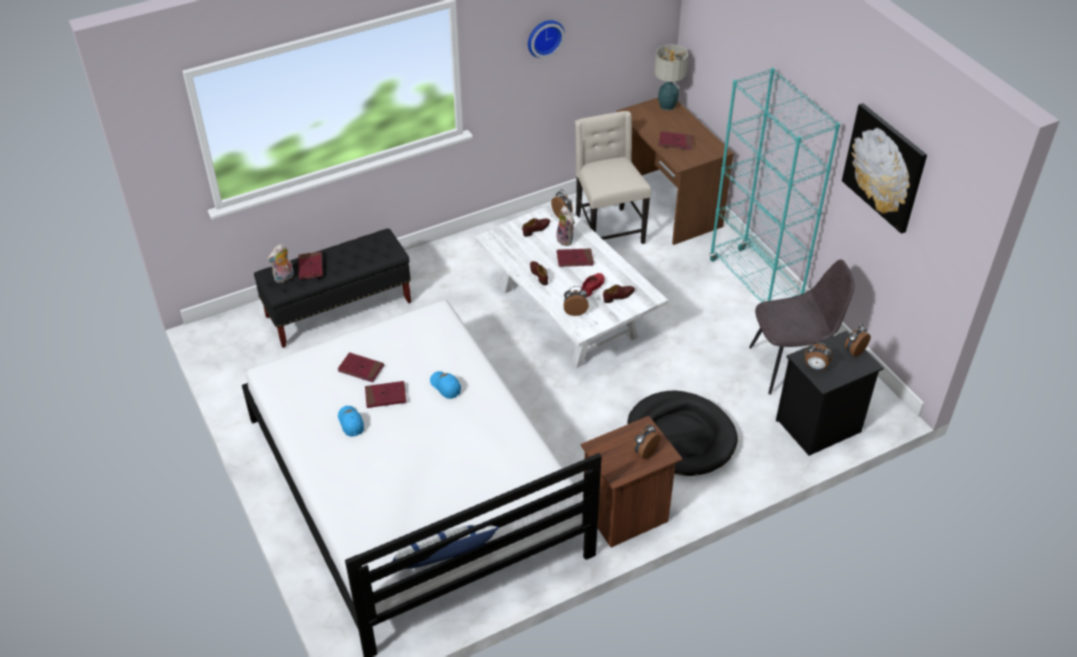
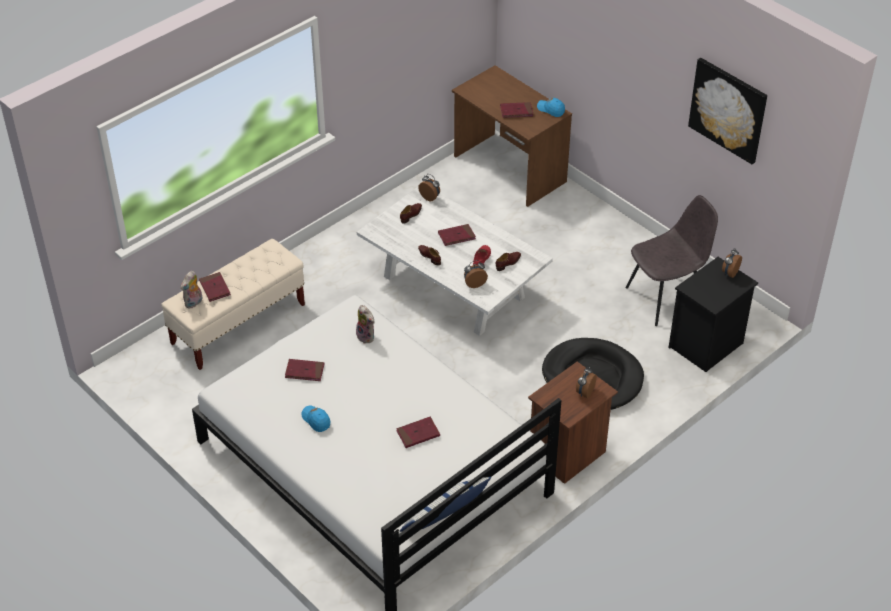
camera: 15 degrees left, 0 degrees up
black bench [254,228,411,348] -> beige bench [161,239,305,370]
red book [365,381,407,408] -> red book moved to [396,417,440,448]
blue cap [430,371,461,399] -> blue cap moved to [537,98,565,117]
wall clock [528,20,565,58] -> none
plush toy [556,206,575,246] -> plush toy moved to [356,305,374,344]
beige chair [575,111,651,244] -> none
table lamp [654,44,689,110] -> none
turquoise bookcase [709,68,840,302] -> none
alarm clock [805,343,832,371] -> none

